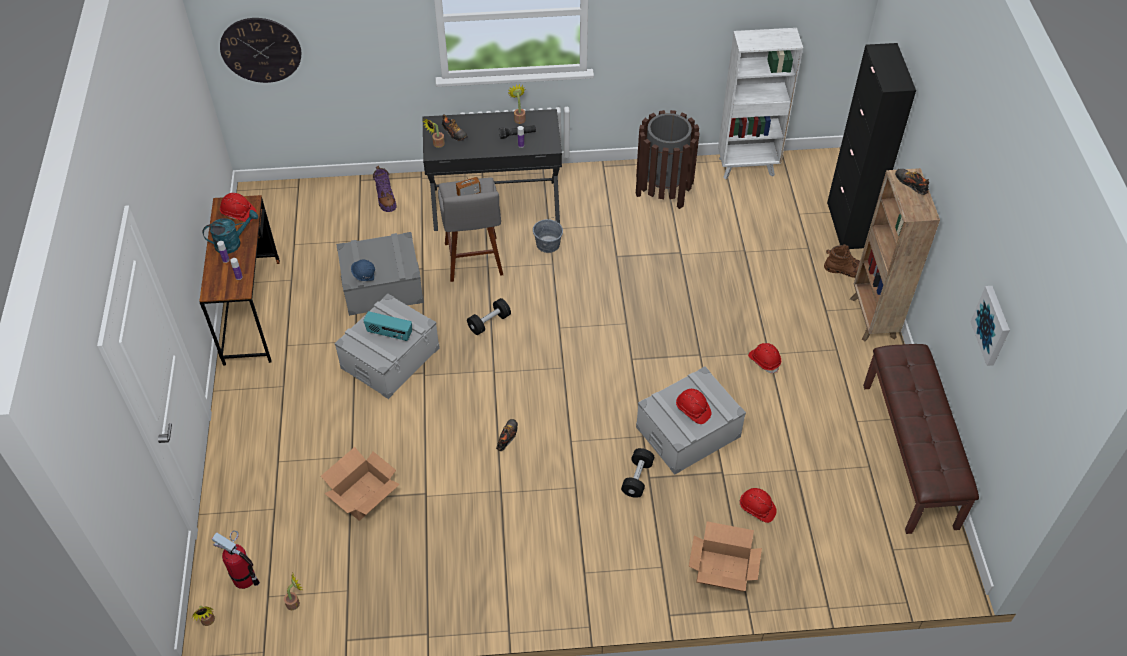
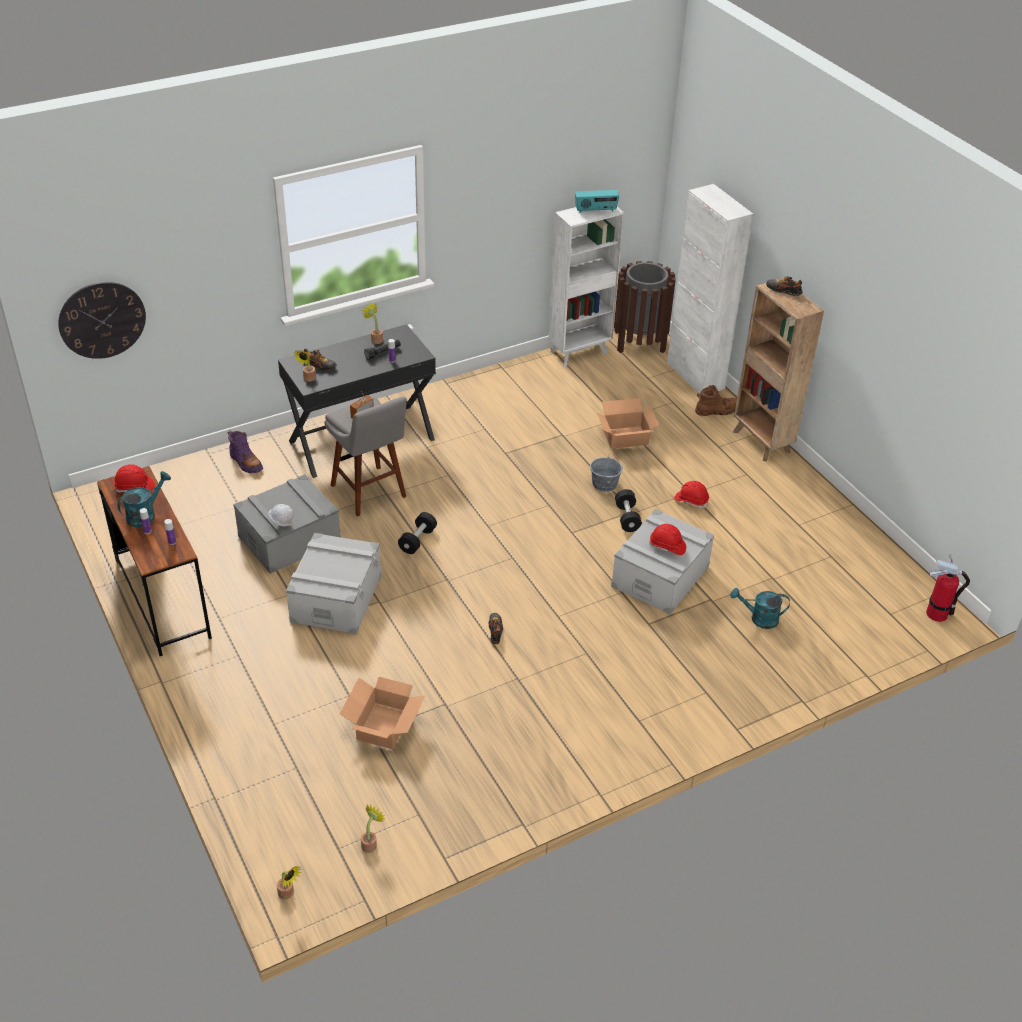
camera: 25 degrees left, 10 degrees down
fire extinguisher [212,531,260,589] -> fire extinguisher moved to [926,554,970,622]
blue hard hat [351,260,375,281] -> white hard hat [269,504,294,526]
radio [363,311,412,341] -> radio moved to [575,190,619,213]
grey bucket [533,217,563,253] -> grey bucket moved to [590,452,623,492]
black dumbbell [621,448,654,498] -> black dumbbell moved to [615,489,642,532]
brown trash can [636,110,700,209] -> brown trash can moved to [614,261,676,353]
cardboard box [689,521,762,592] -> cardboard box moved to [597,398,659,449]
red hard hat [740,488,777,523] -> turquoise watering can [730,588,790,629]
black cabinet [827,43,916,249] -> white cabinet [667,184,753,394]
brown bench [863,344,979,534] -> none
picture [970,286,1010,366] -> none

